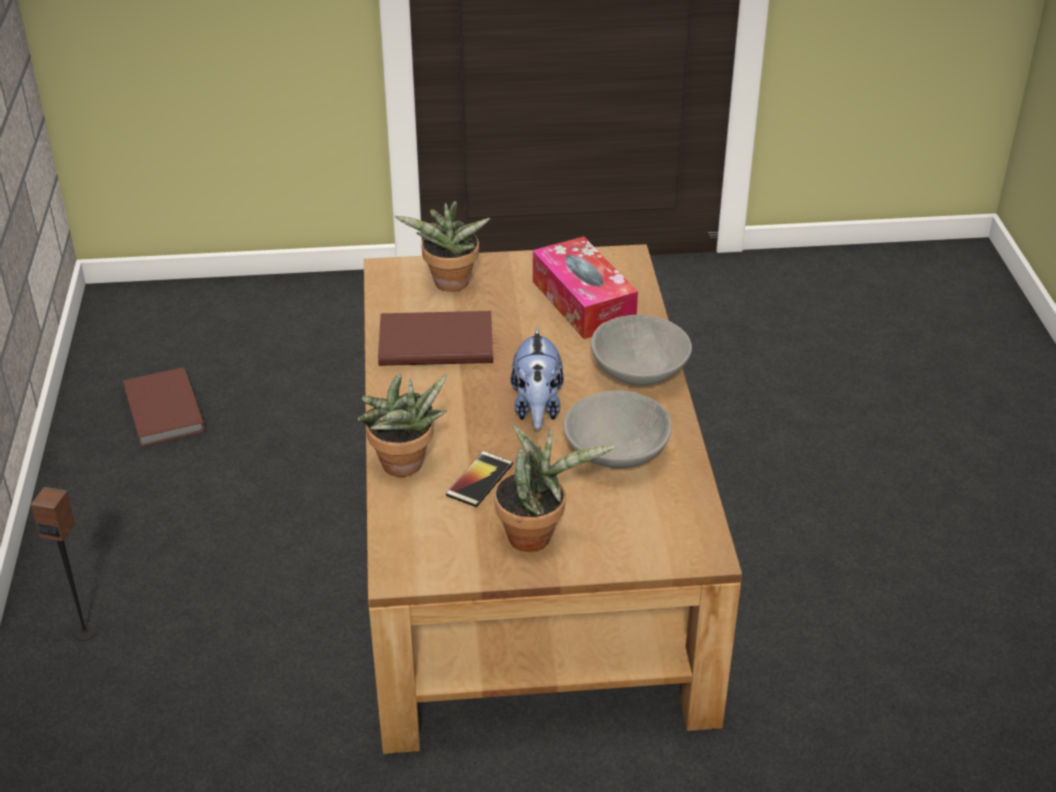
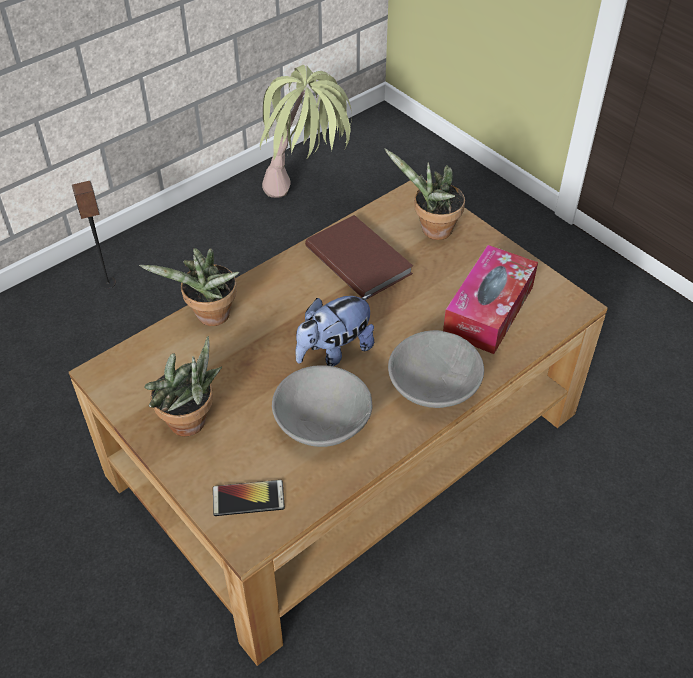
camera: 55 degrees right, 10 degrees up
brown book [123,367,205,446] -> potted plant [260,65,352,198]
phone [446,451,513,507] -> phone moved to [213,480,285,516]

